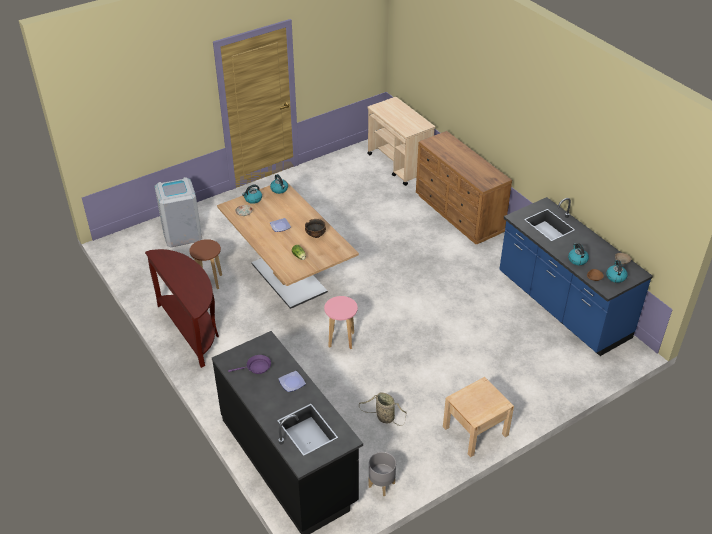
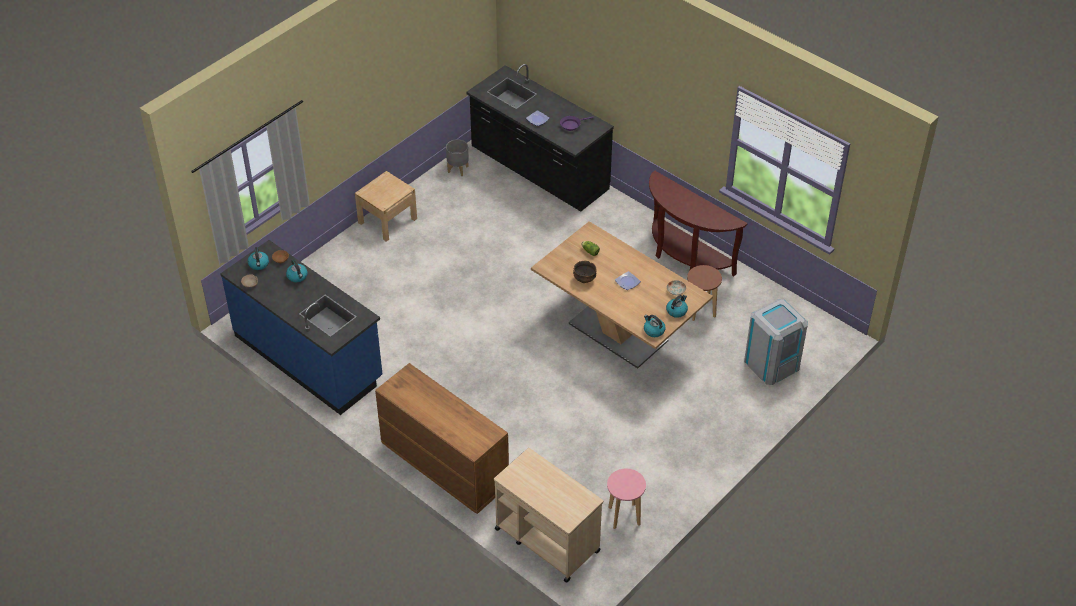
camera: 165 degrees right, 5 degrees up
pink stool [324,296,358,349] -> pink stool moved to [607,469,646,529]
basket [359,392,406,426] -> none

